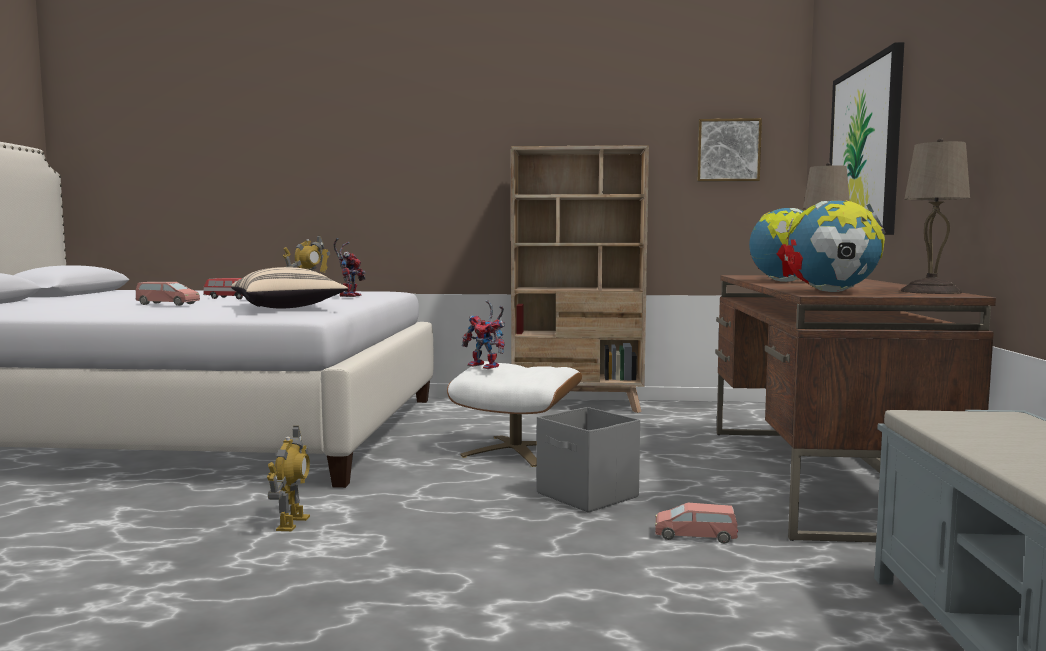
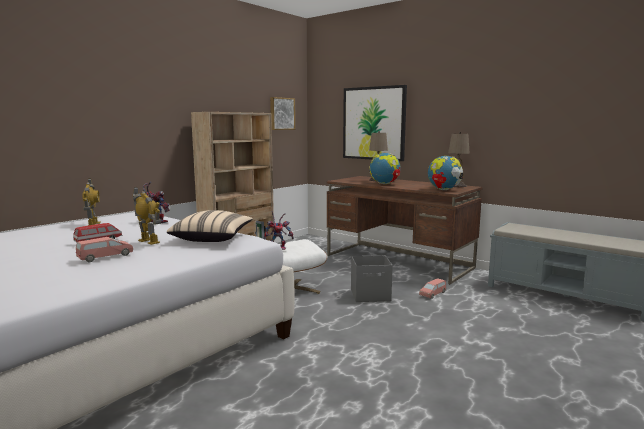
camera: 55 degrees left, 5 degrees up
toy robot [267,426,310,531] -> toy robot moved to [133,187,161,245]

